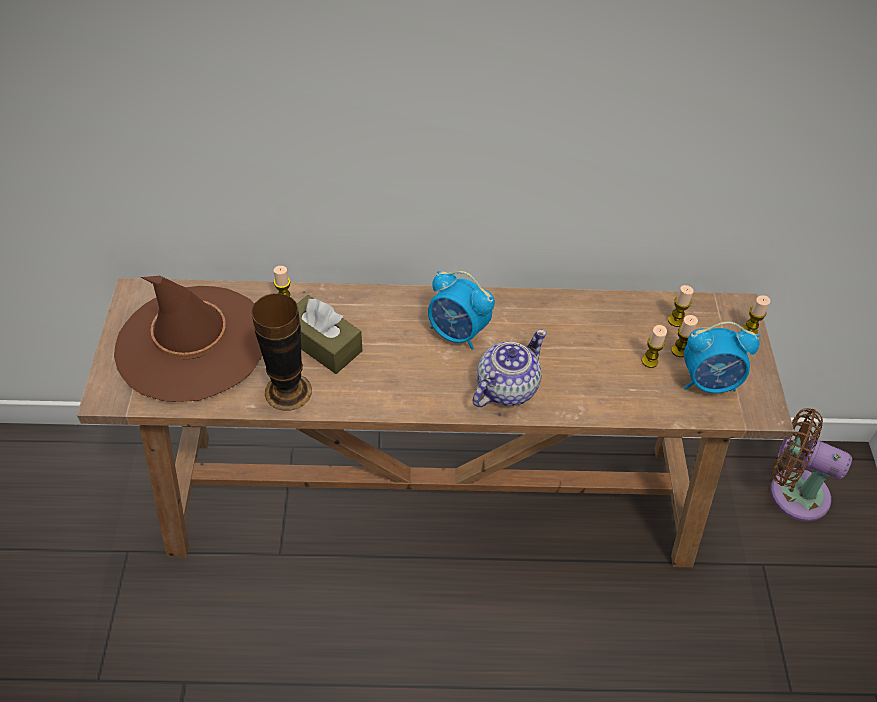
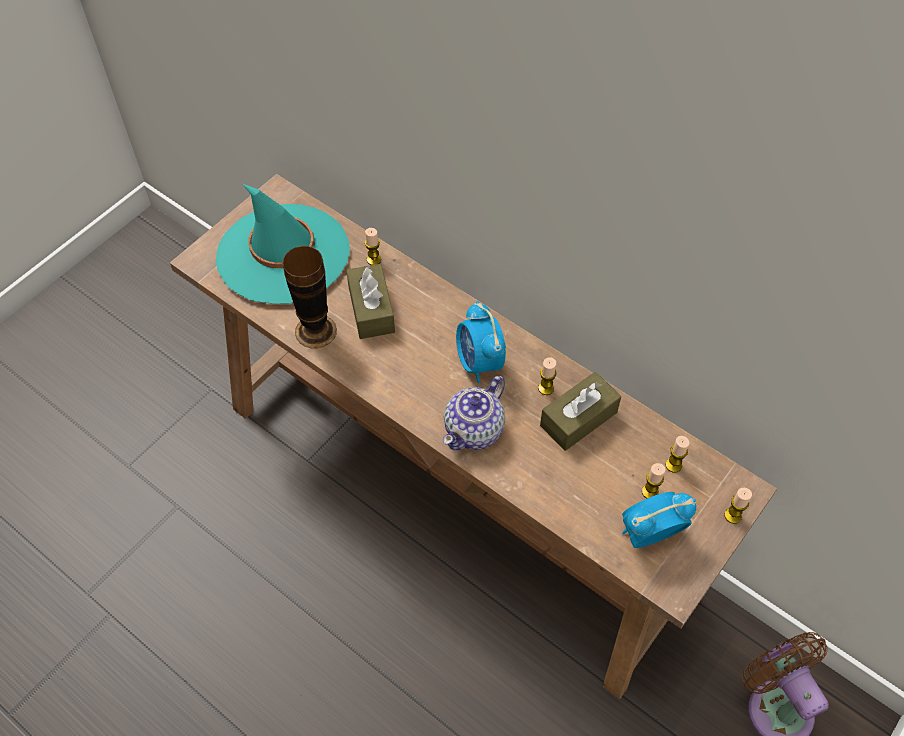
camera: 40 degrees right, 5 degrees up
brown hat [114,276,262,402] -> turquoise hat [216,184,350,304]
teapot [472,329,547,407] -> teapot turned 135 degrees clockwise [443,376,505,451]
candle [642,325,667,368] -> candle moved to [538,357,557,395]
alarm clock [684,321,760,393] -> alarm clock turned 120 degrees clockwise [622,492,696,548]
none -> brown tissue box [540,372,621,451]

